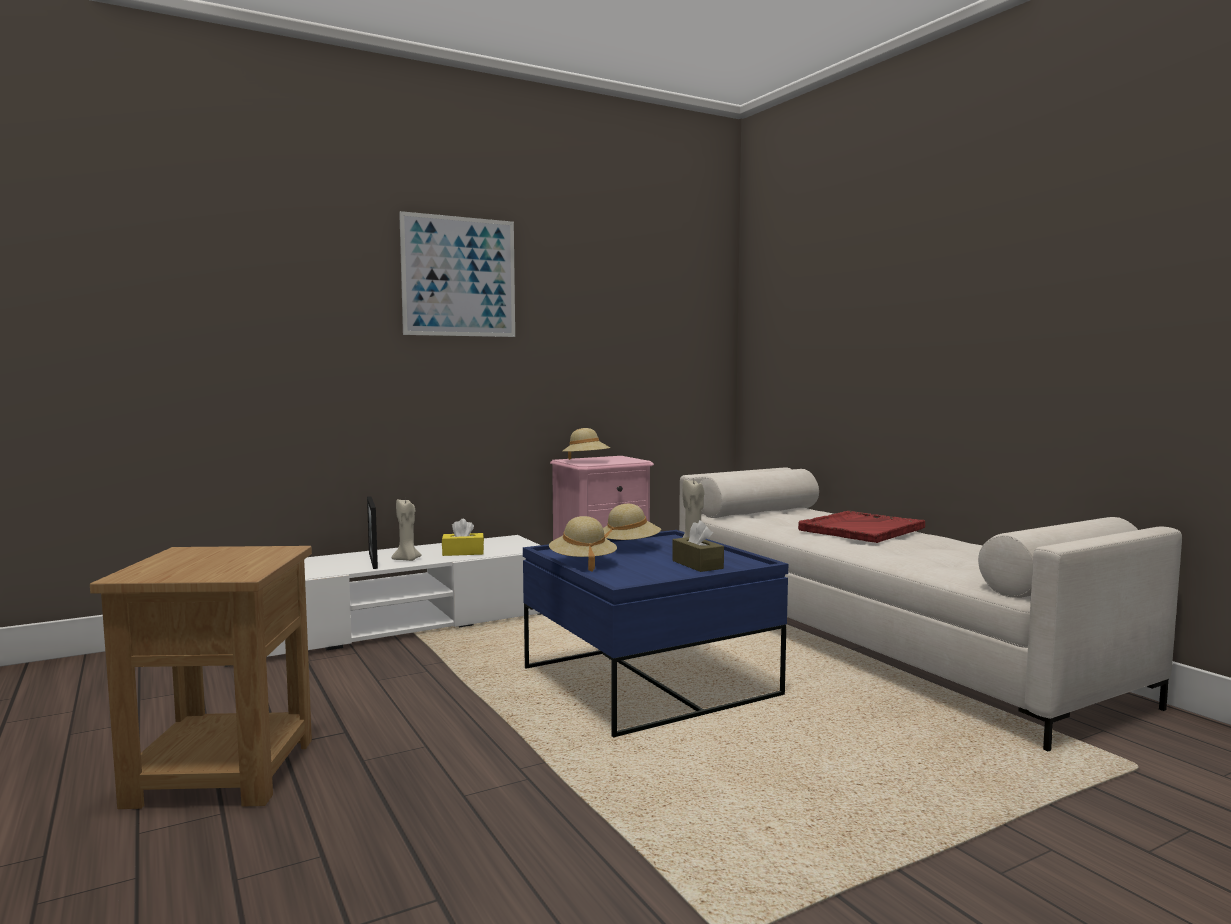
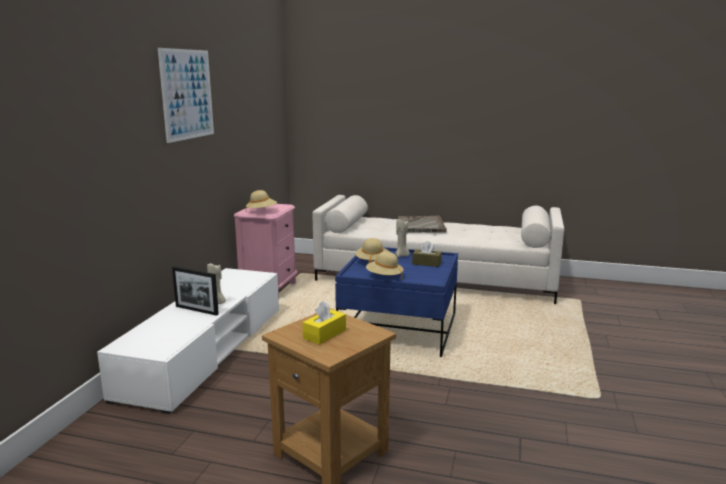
camera: 45 degrees left, 10 degrees up
yellow tissue box [442,519,484,556] -> yellow tissue box moved to [302,301,346,345]
red tray [798,511,925,543] -> grey tray [398,216,447,233]

